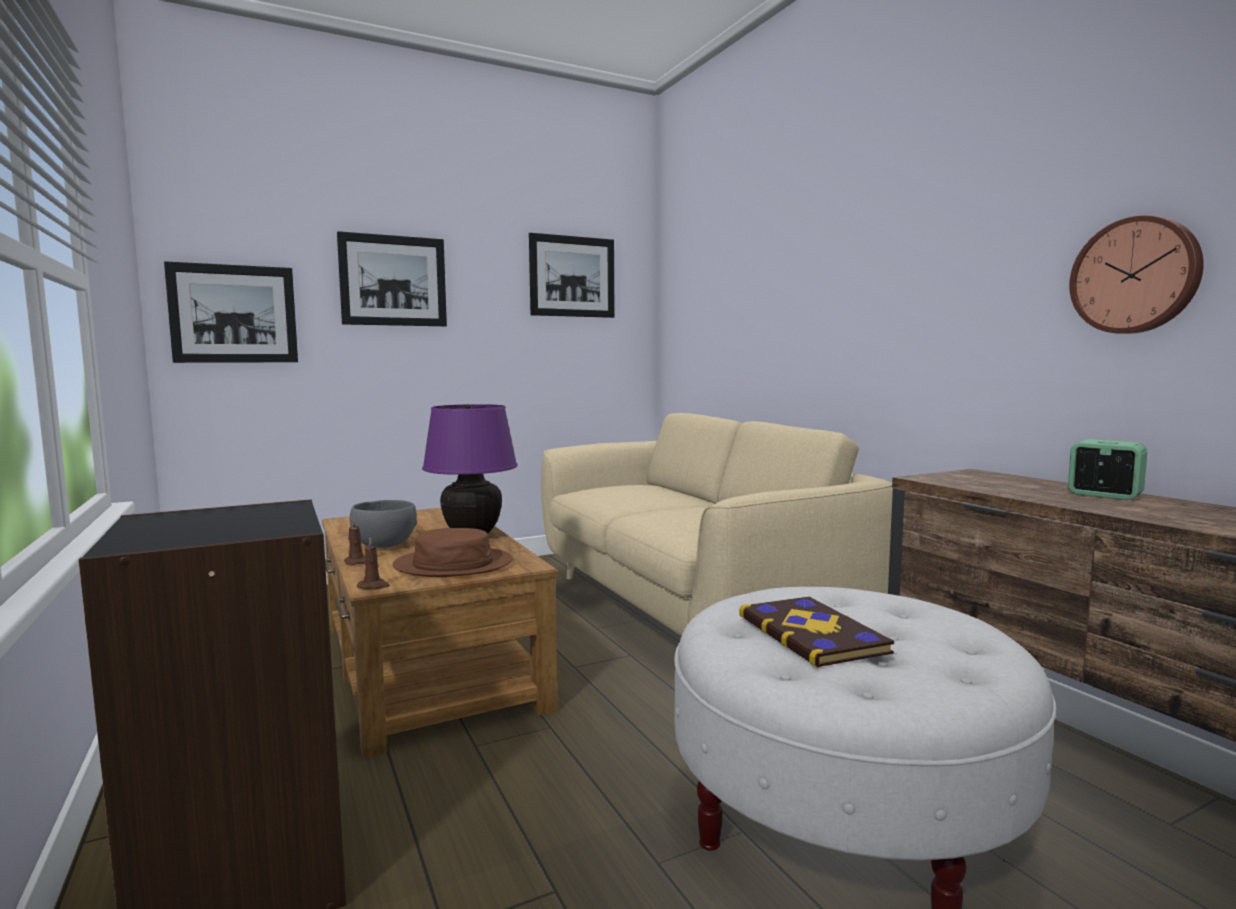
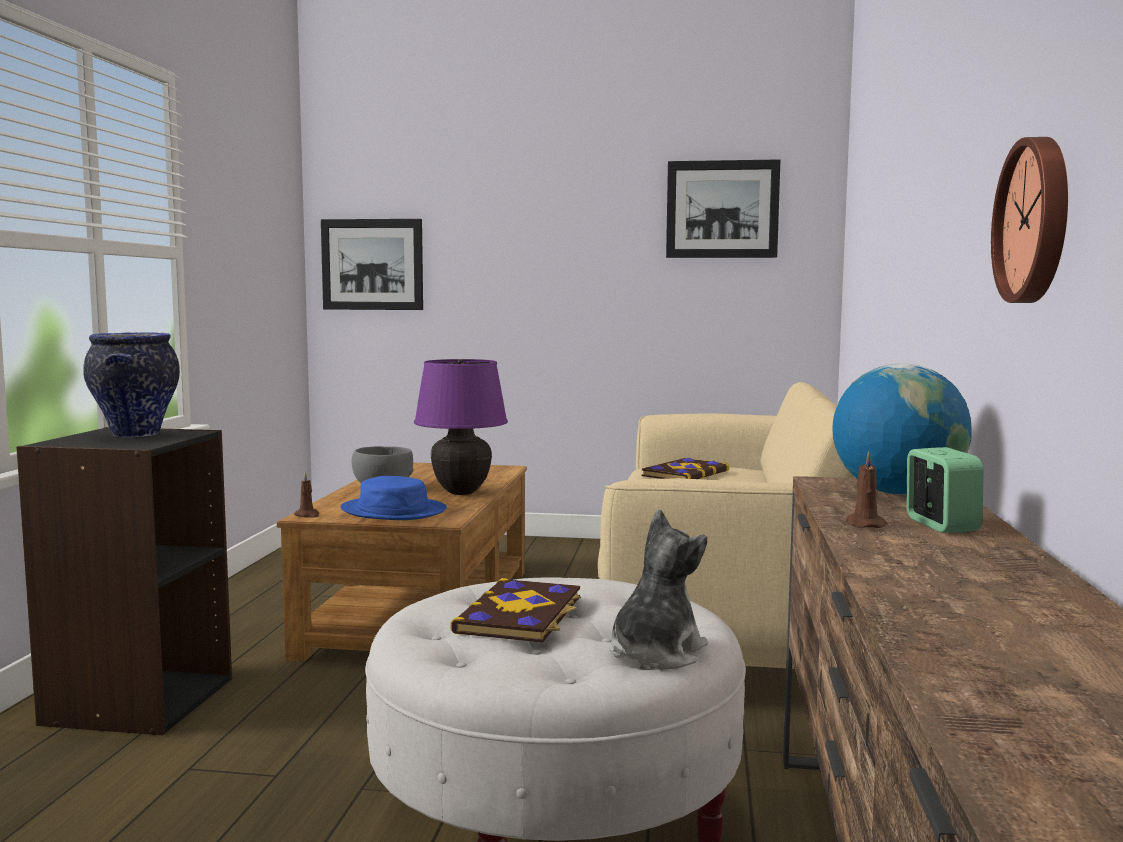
camera: 35 degrees right, 0 degrees up
picture [337,231,447,326] -> none
brown candle [344,519,365,565] -> brown candle moved to [846,451,888,528]
brown hat [392,528,513,577] -> blue hat [340,476,447,520]
none -> vase [83,332,180,437]
none -> plush toy [610,509,708,669]
none -> book [642,457,729,479]
none -> globe [832,364,972,495]

